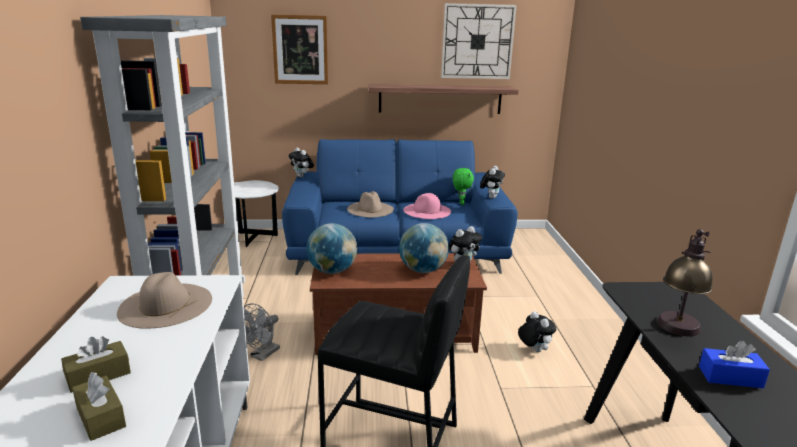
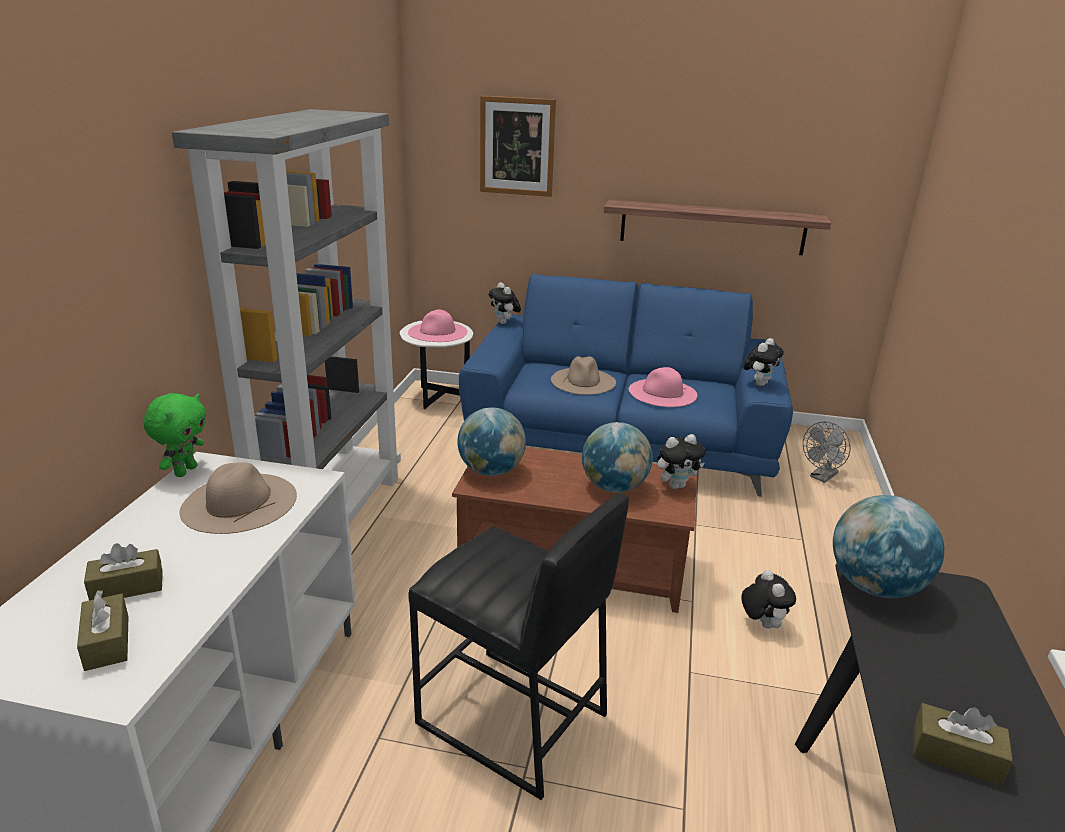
camera: 15 degrees right, 5 degrees up
grey fan [244,304,280,361] -> grey fan moved to [803,421,851,483]
wall clock [441,3,517,79] -> none
green plush toy [453,168,474,205] -> green plush toy moved to [143,393,207,477]
table lamp [657,229,713,336] -> none
blue tissue box [699,341,770,388] -> brown tissue box [913,703,1013,785]
none -> pink hat [408,309,467,342]
none -> globe [833,495,944,598]

